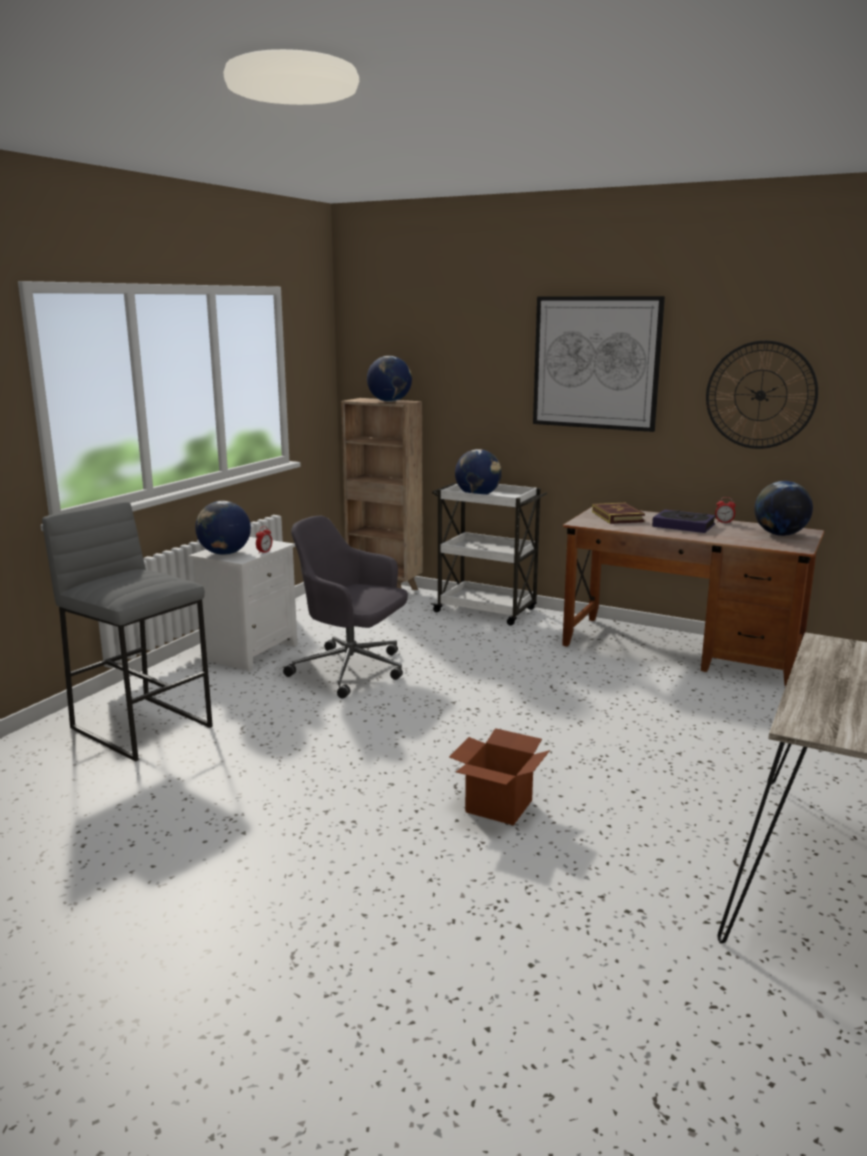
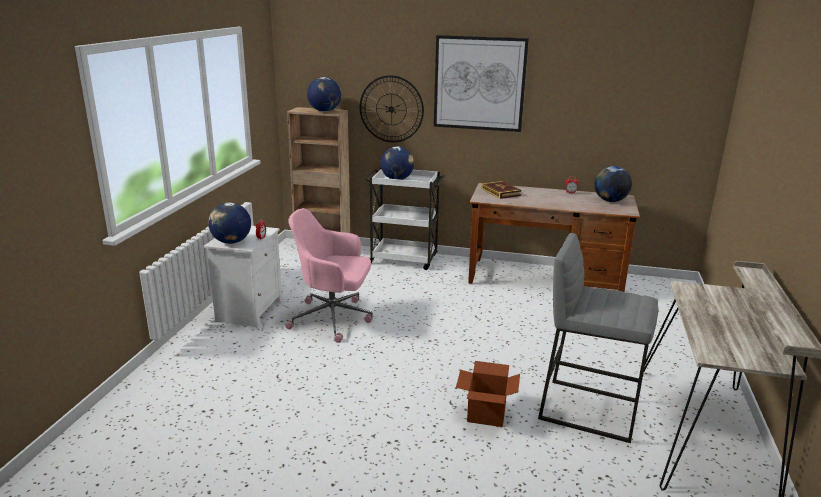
camera: 15 degrees left, 5 degrees up
grey stool [42,501,213,762] -> grey stool moved to [538,233,659,443]
grey office chair [283,516,408,698] -> pink office chair [285,208,373,343]
book [652,509,716,533] -> none
wall clock [706,340,818,449] -> wall clock moved to [360,75,424,142]

